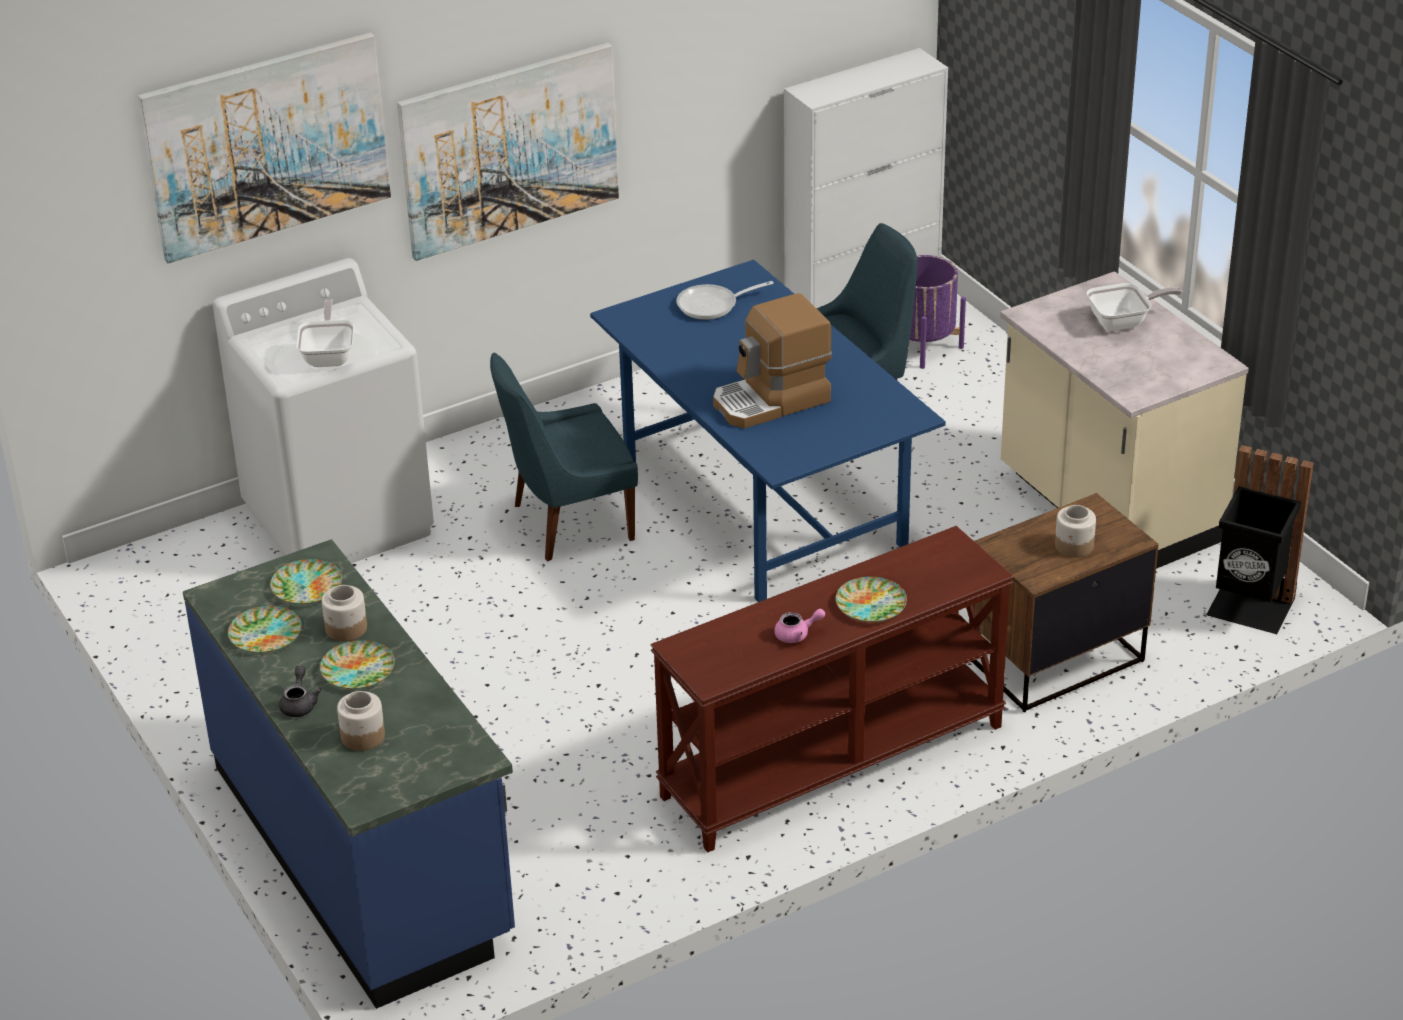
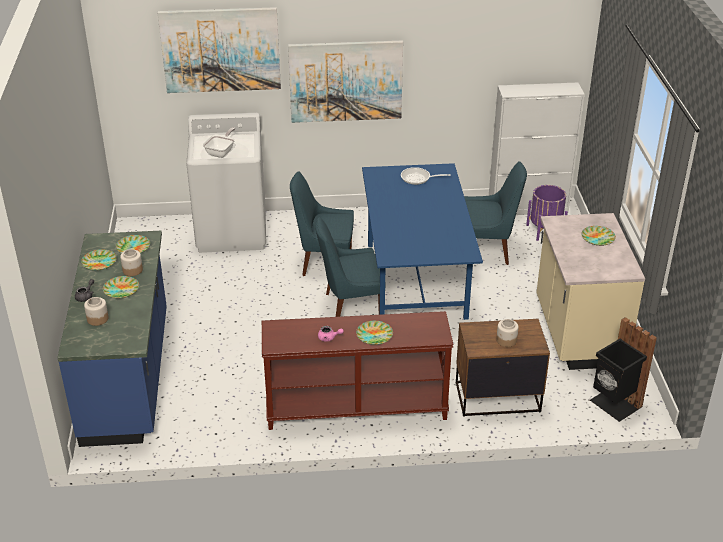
camera: 25 degrees right, 0 degrees up
coffee machine [713,293,832,428] -> none
frying pan [1087,283,1183,331] -> plate [581,226,616,246]
none -> blue chair [315,217,380,317]

